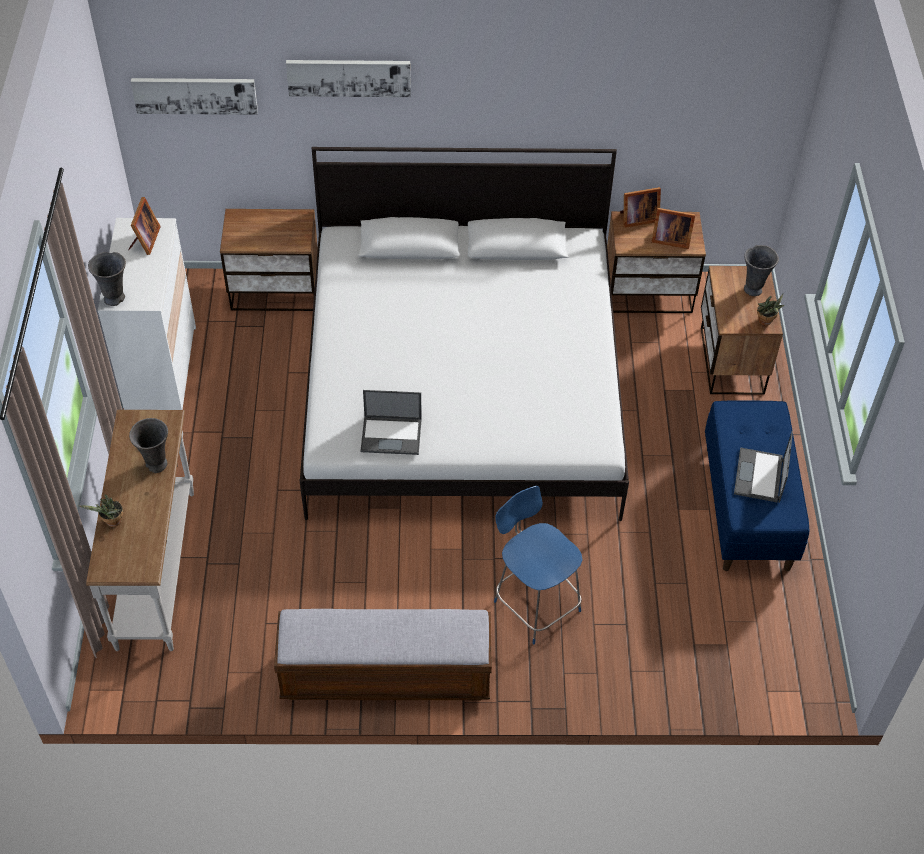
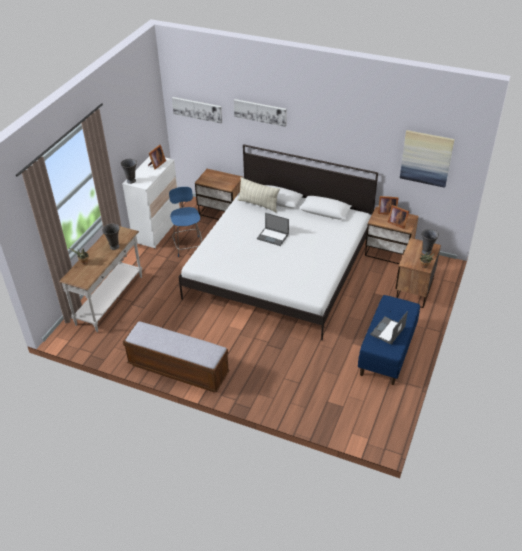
camera: 25 degrees right, 10 degrees down
laptop [361,390,422,455] -> laptop moved to [257,213,289,246]
blue chair [494,486,583,644] -> blue chair moved to [169,187,202,257]
none -> pillow [237,177,280,212]
none -> picture [400,130,455,188]

